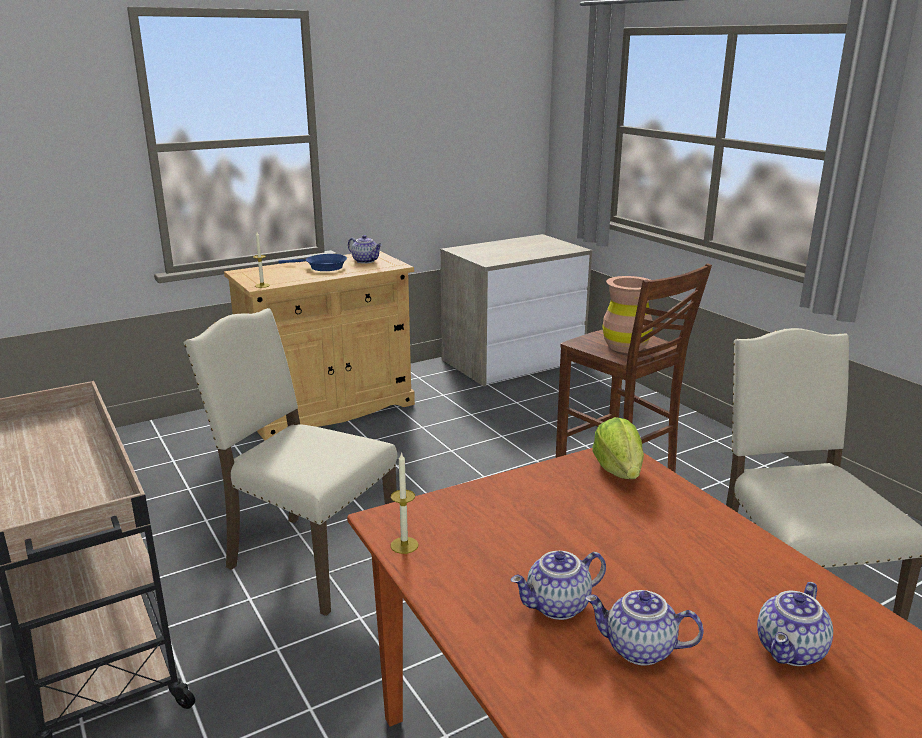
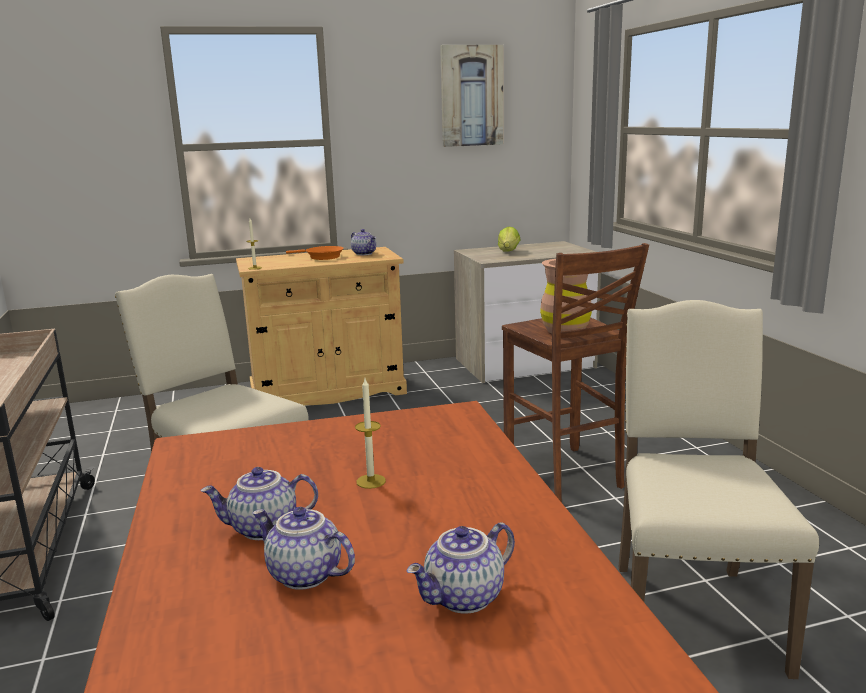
camera: 15 degrees right, 5 degrees down
blue frying pan [278,254,347,271] -> orange frying pan [286,246,344,260]
candle [391,452,418,554] -> candle moved to [355,379,386,489]
lettuce [592,417,644,479] -> lettuce moved to [498,226,520,252]
none -> picture [440,45,503,147]

